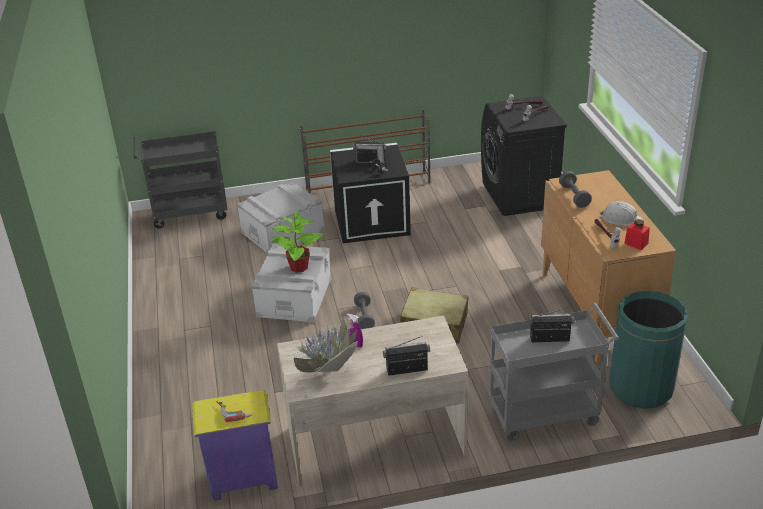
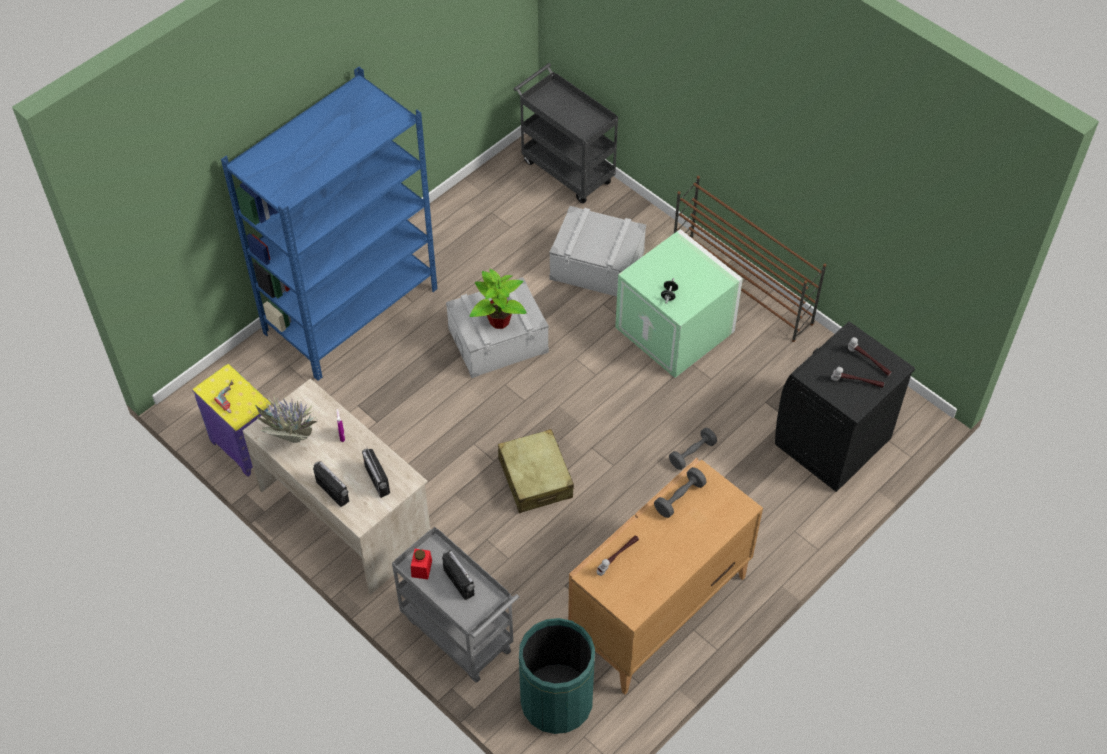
camera: 55 degrees right, 20 degrees up
black storage box [330,143,411,243] -> green storage box [615,229,743,378]
radio [353,136,387,163] -> radio moved to [362,447,390,498]
grey dumbbell [354,292,375,329] -> grey dumbbell moved to [669,428,717,470]
white hard hat [600,201,643,226] -> none
red jar [624,219,650,250] -> red jar moved to [411,549,432,579]
none -> blue bookcase [221,67,437,381]

